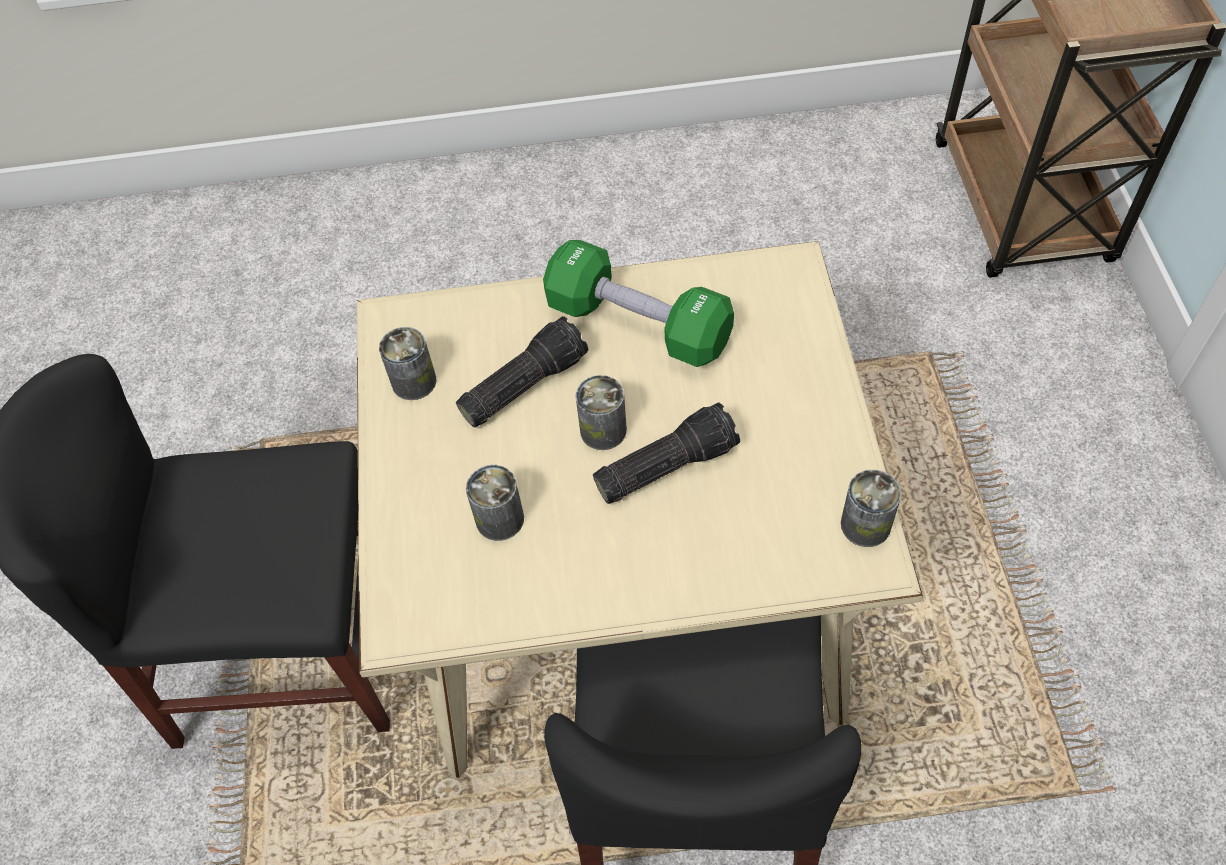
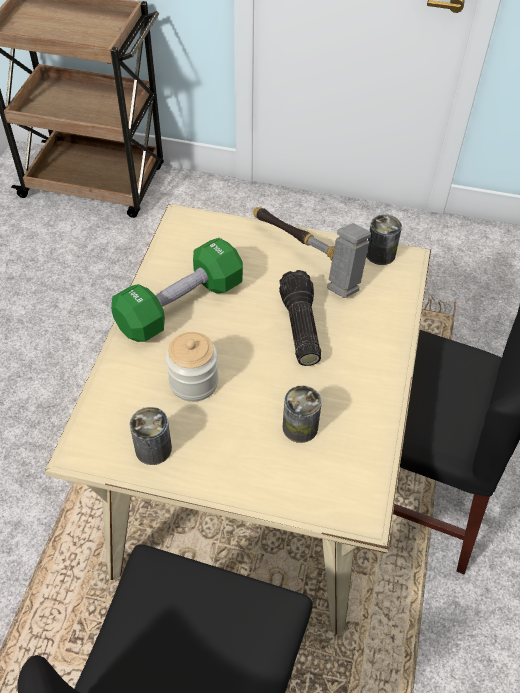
camera: 75 degrees left, 5 degrees down
flashlight [456,316,588,427] -> jar [166,332,219,402]
can [575,375,627,450] -> none
none -> hammer [253,207,371,298]

